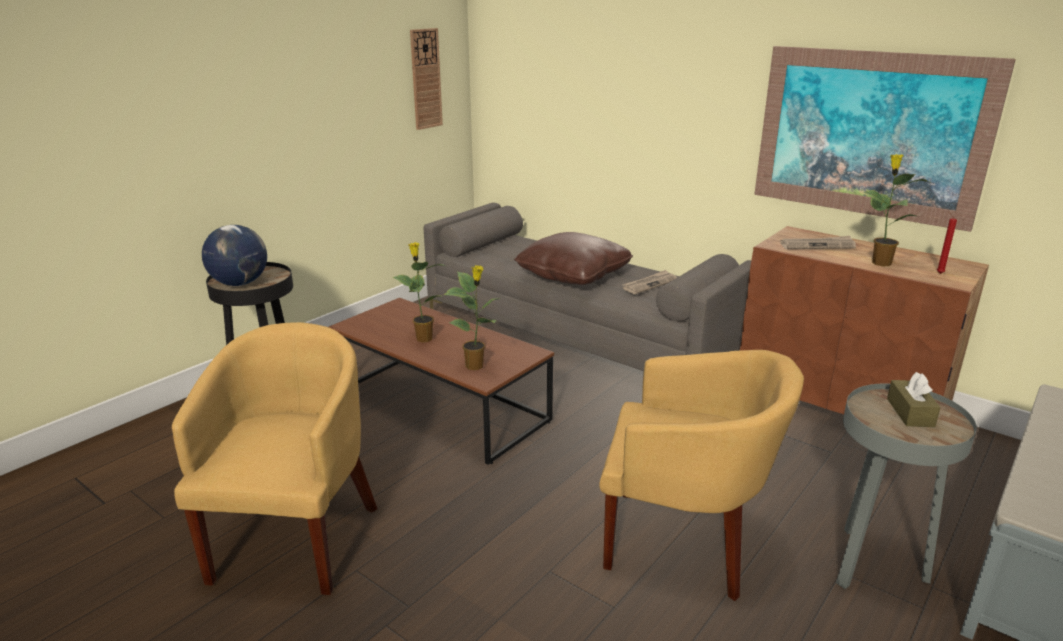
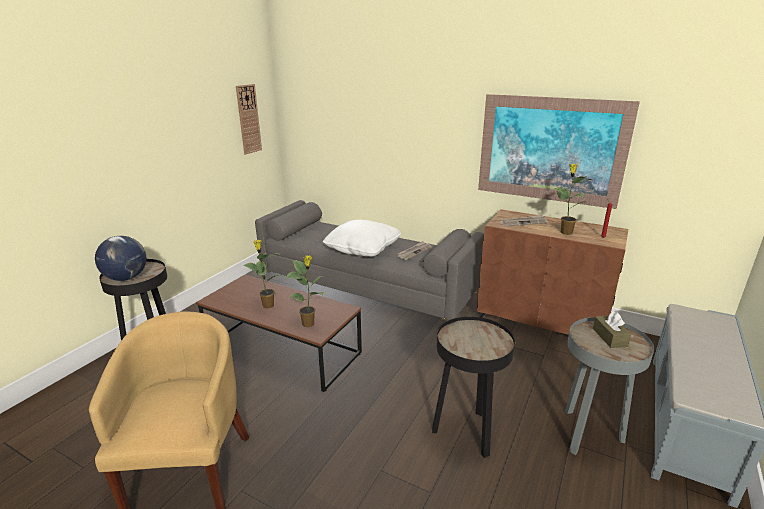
camera: 10 degrees left, 0 degrees up
brown pillow [514,232,633,285] -> white pillow [323,220,401,257]
yellow armchair [599,350,804,601] -> black side table [432,316,515,458]

